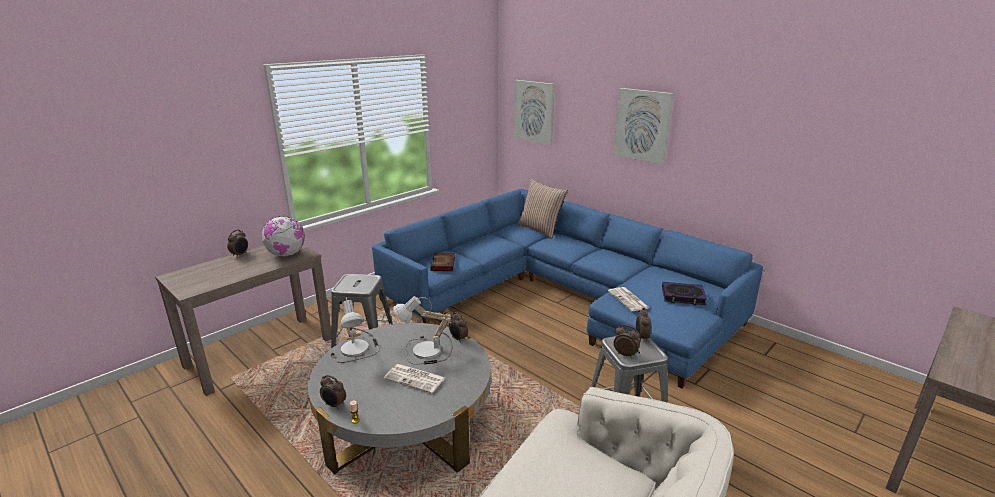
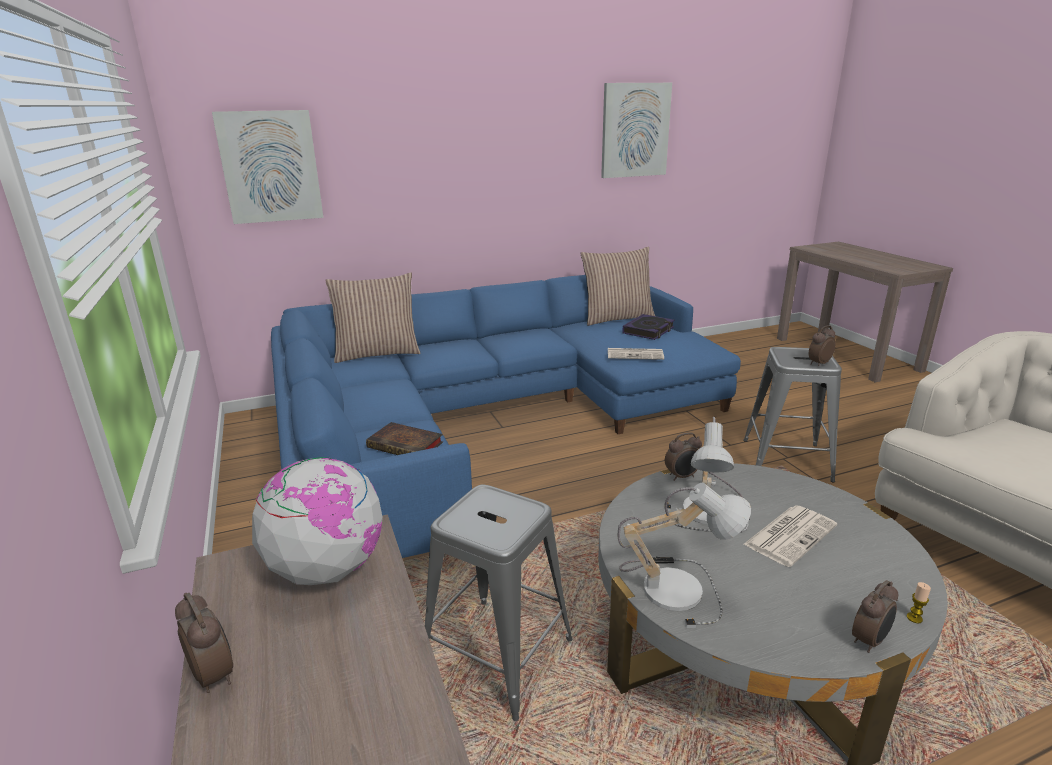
camera: 65 degrees left, 0 degrees up
picture [614,88,674,164] -> picture moved to [601,83,672,178]
alarm clock [636,308,651,342] -> none
none -> pillow [581,247,655,326]

